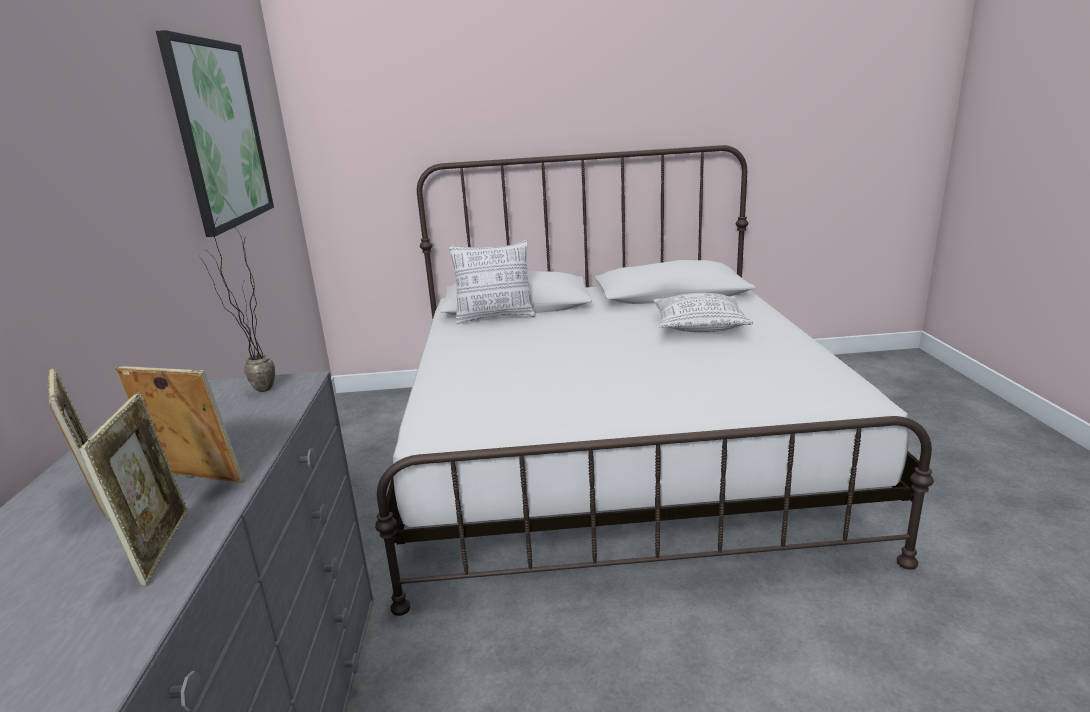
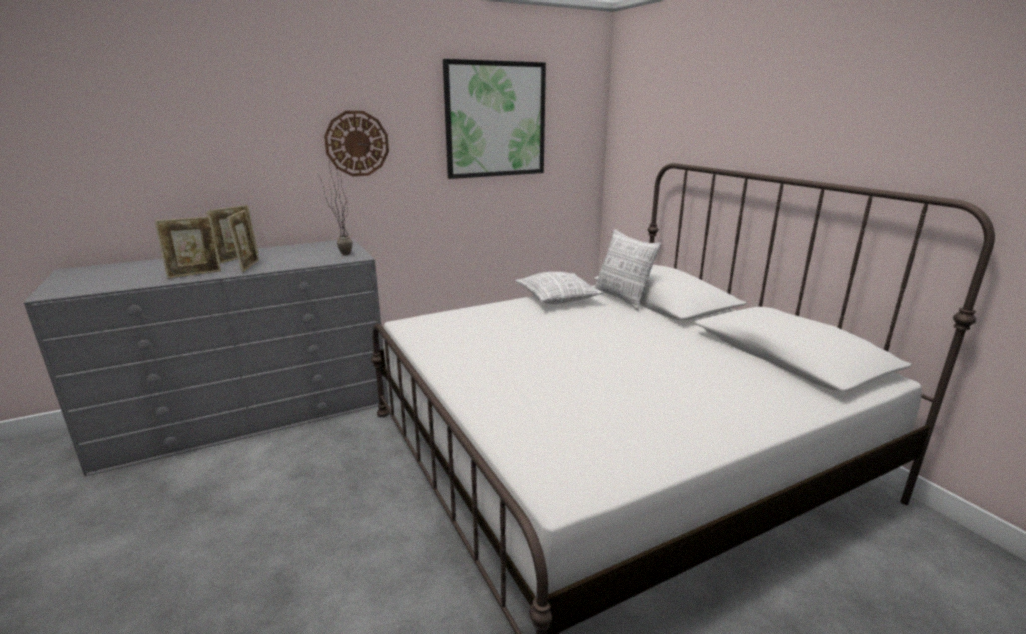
camera: 65 degrees right, 0 degrees up
pillow [653,293,753,332] -> pillow moved to [516,272,604,304]
none -> wall clock [324,111,389,176]

